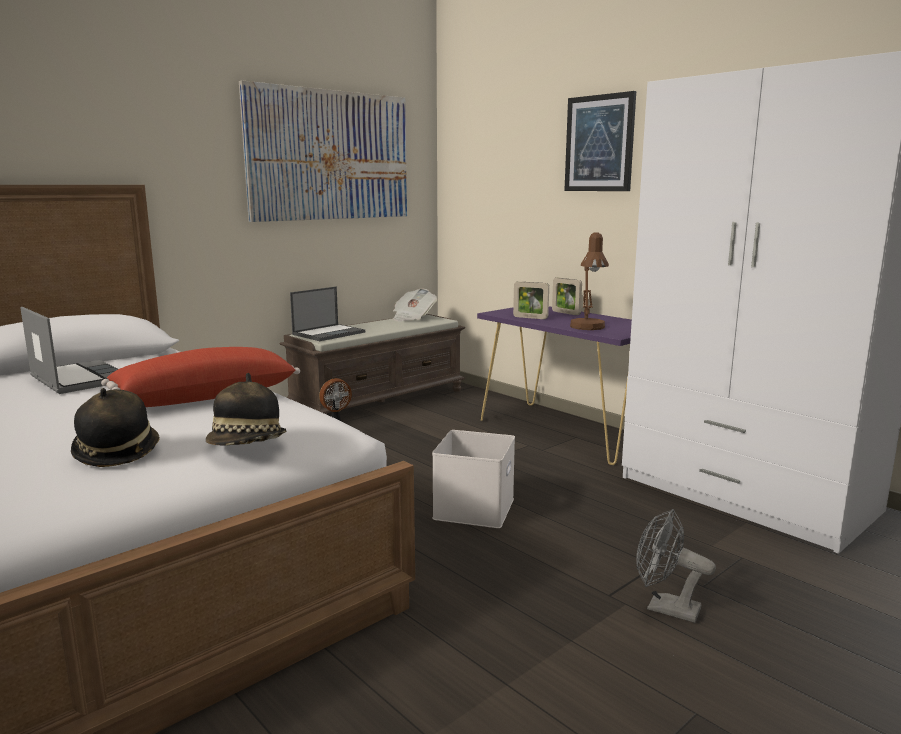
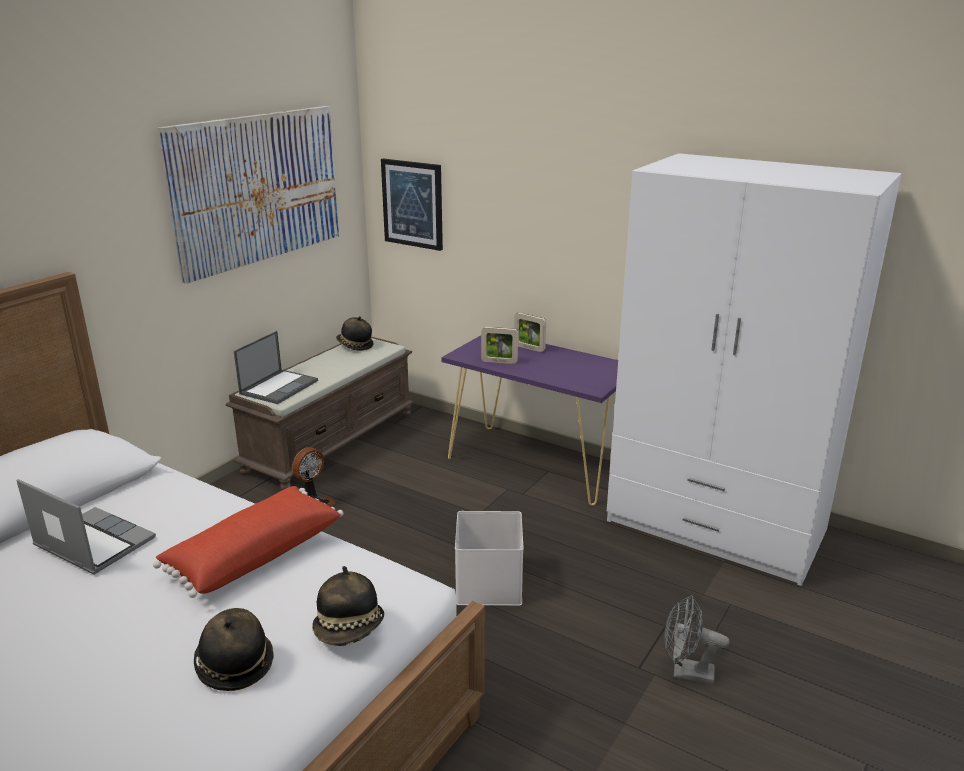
camera: 15 degrees left, 10 degrees up
newspaper [393,289,437,322] -> hat [336,316,374,350]
picture [564,91,636,191] -> picture moved to [381,158,443,251]
brown table lamp [570,232,609,330] -> none

